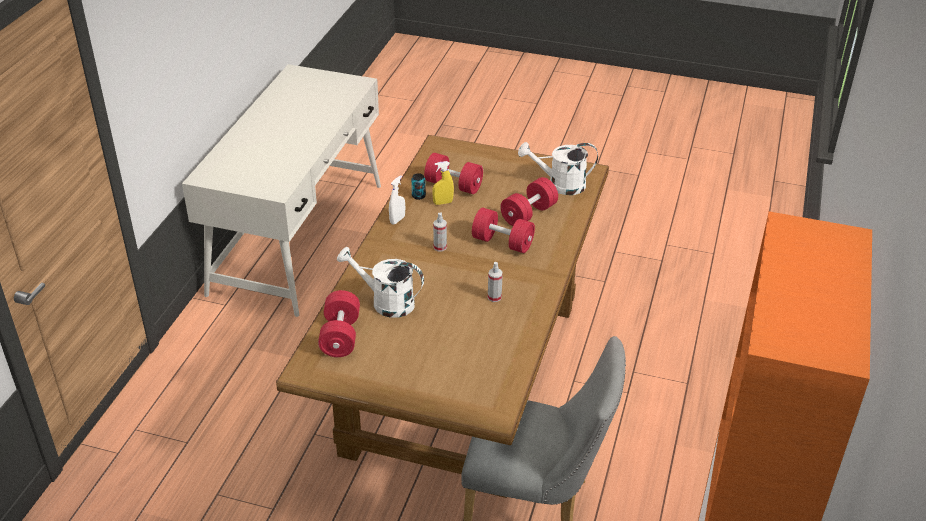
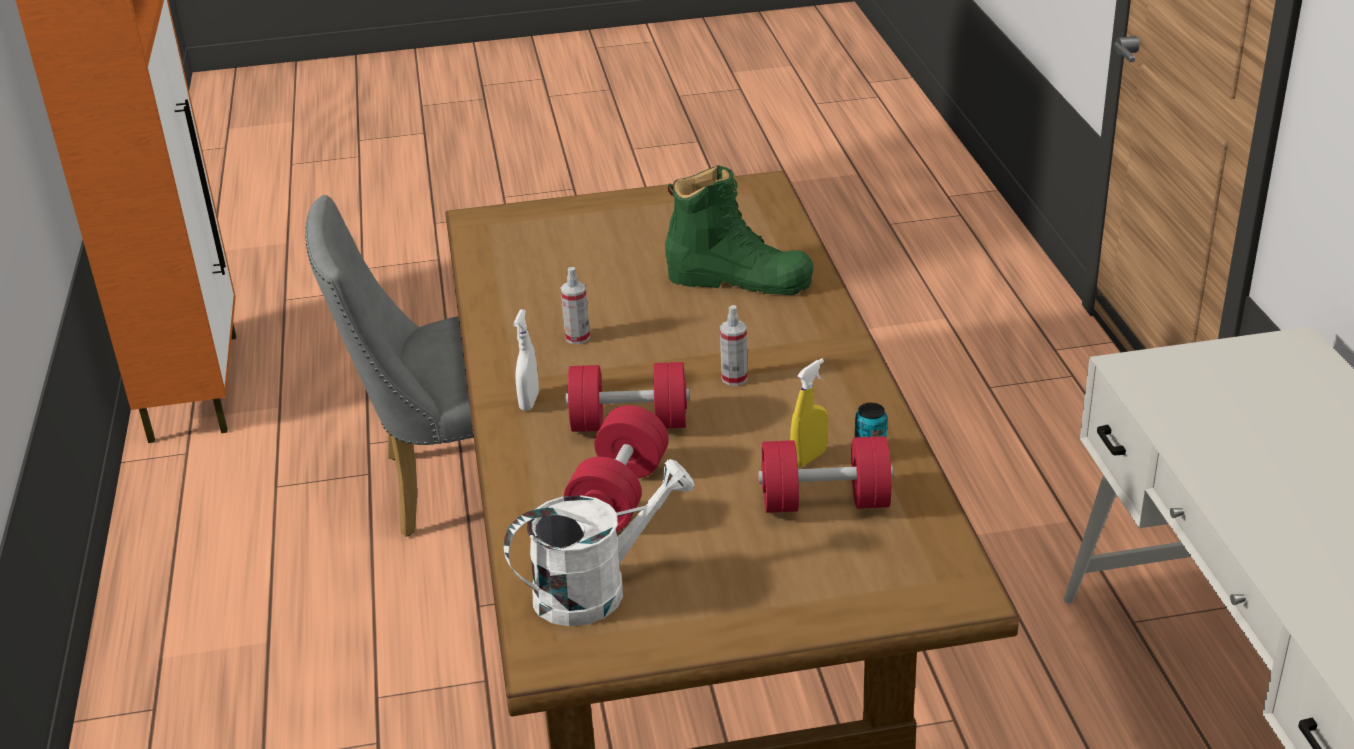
camera: 155 degrees right, 5 degrees down
red dumbbell [318,290,360,357] -> none
white watering can [337,247,424,318] -> green boot [665,165,813,295]
white spray bottle [389,175,405,225] -> white spray bottle moved to [514,309,539,411]

